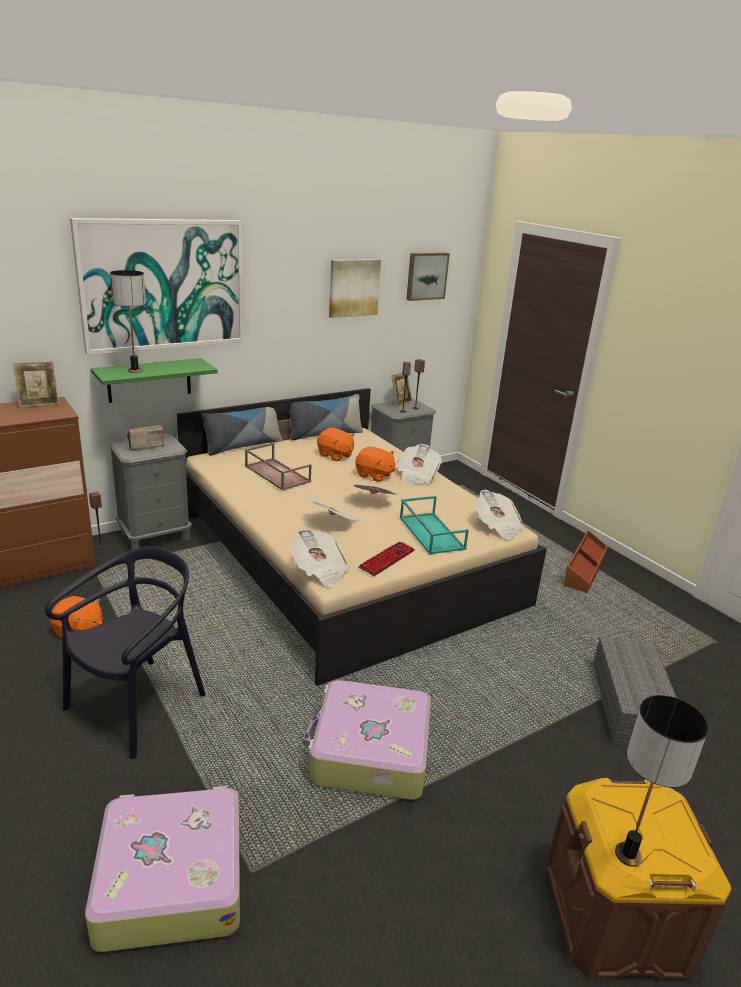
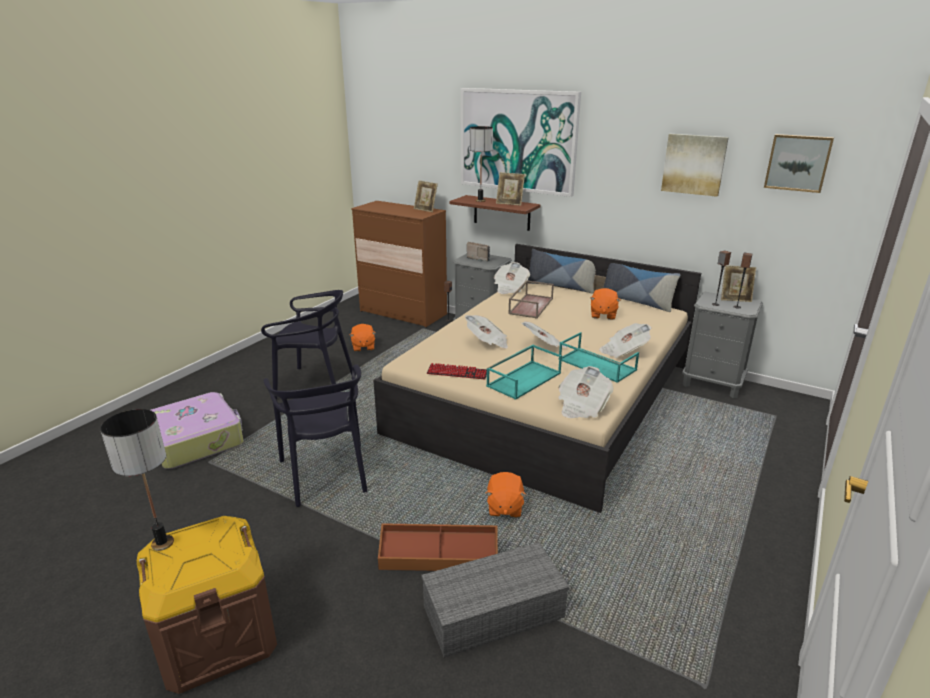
camera: 65 degrees right, 0 degrees up
green shelf [91,358,218,403] -> brown shelf [450,195,541,231]
newspaper [290,528,350,587] -> newspaper moved to [494,262,530,294]
suitcase [303,680,431,800] -> black chair [263,364,368,507]
orange plush toy [355,446,396,482] -> orange plush toy moved to [486,472,527,517]
brown storage box [563,530,608,593] -> brown storage box moved to [378,523,498,571]
none -> picture frame [496,172,525,206]
none -> turquoise tray [558,332,639,383]

